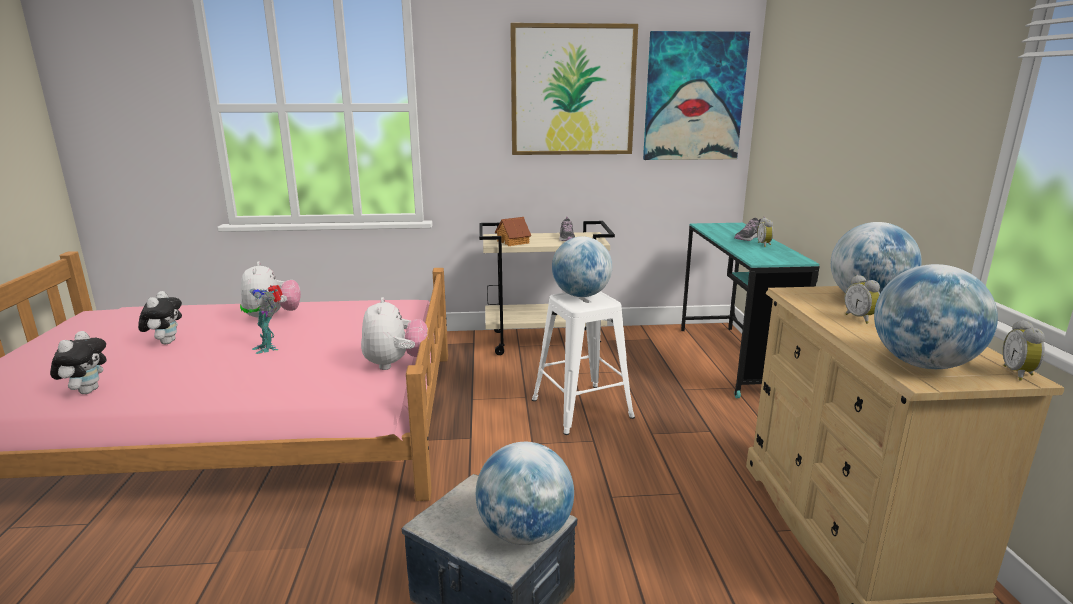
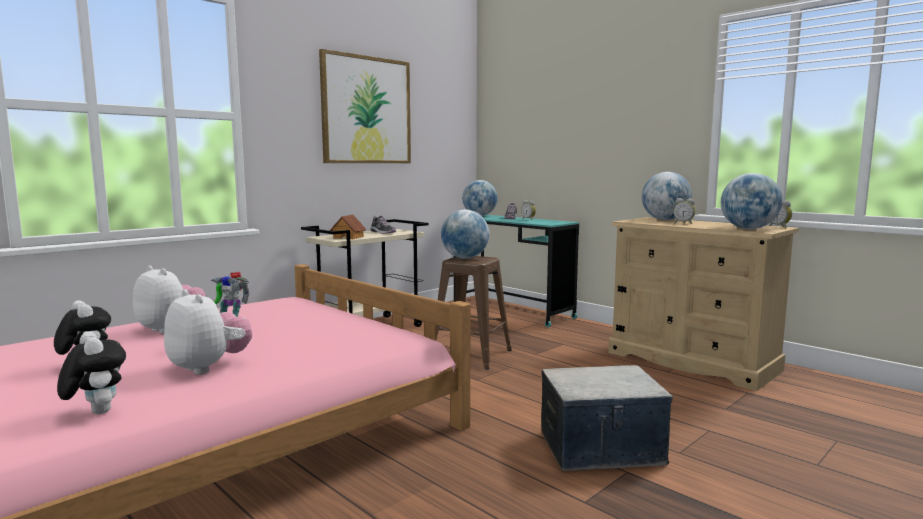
camera: 40 degrees left, 10 degrees down
plush toy [361,297,428,370] -> plush toy moved to [164,289,252,375]
globe [476,442,574,545] -> globe moved to [462,180,498,216]
white stool [532,291,635,435] -> brown stool [436,256,512,370]
picture [643,31,750,160] -> none

